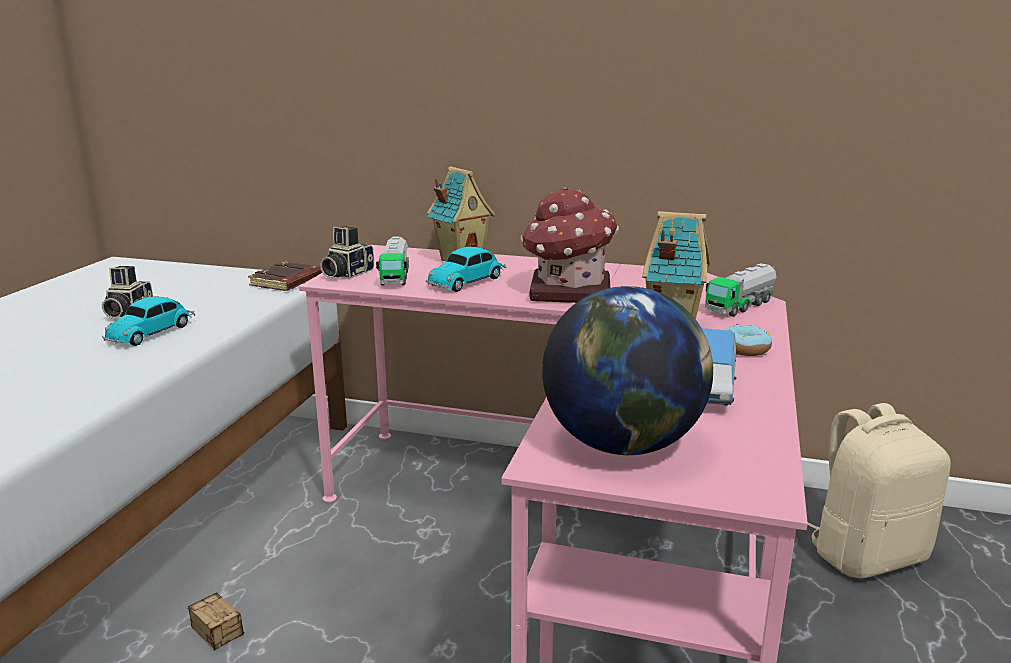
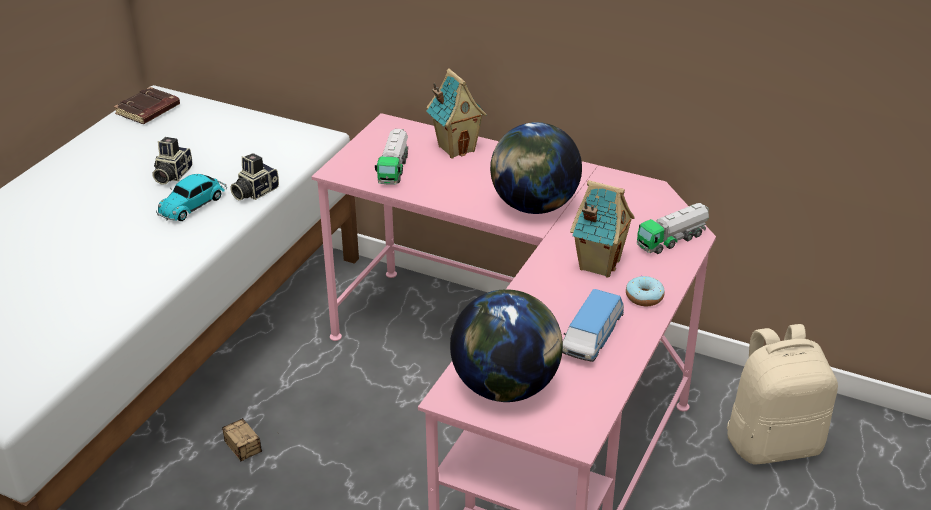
camera: 10 degrees right, 15 degrees up
brown book [248,261,322,291] -> brown book moved to [114,87,180,124]
camera [320,226,374,278] -> camera moved to [230,153,279,200]
toy car [426,247,506,292] -> none
toy house [520,187,619,303] -> globe [490,122,582,214]

